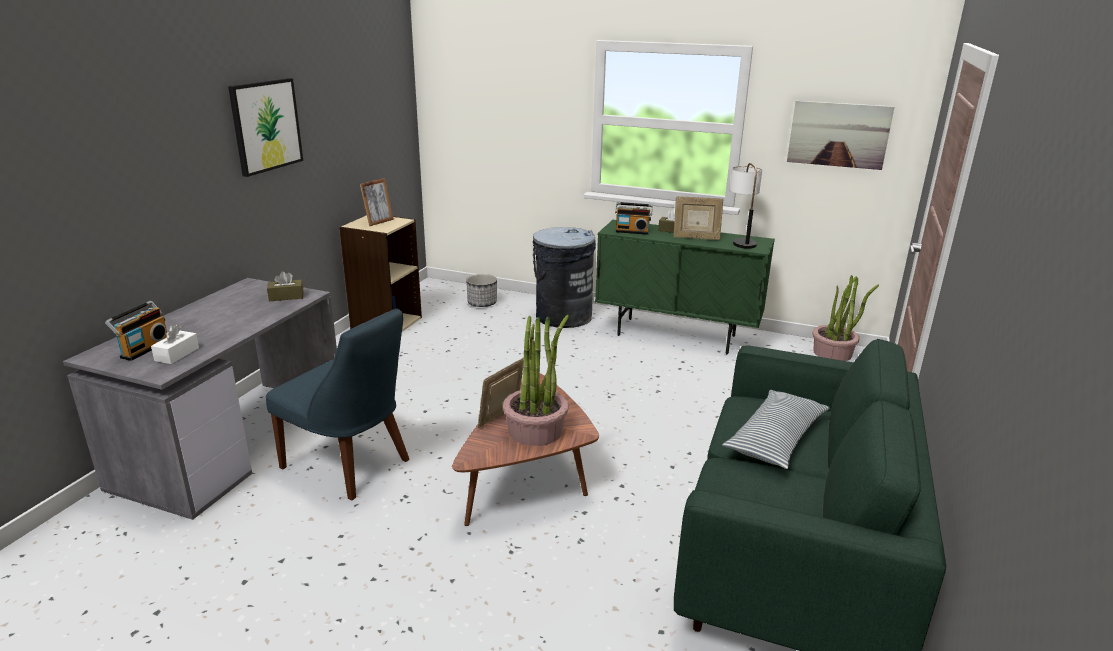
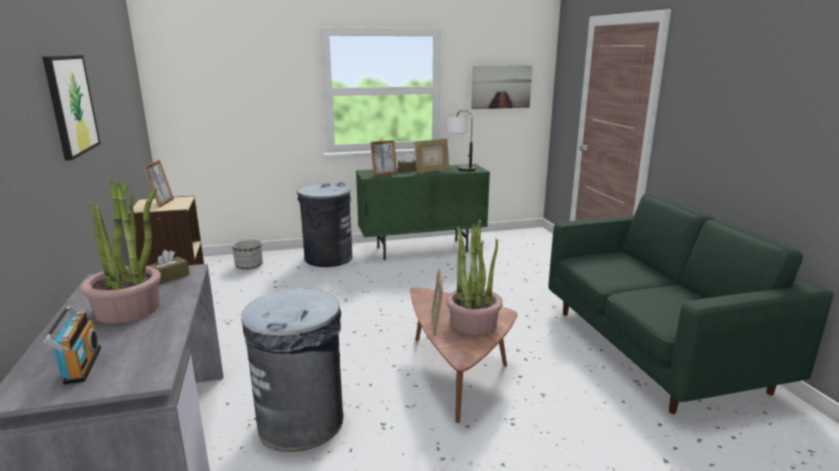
camera: 35 degrees left, 5 degrees down
white tissue box [151,324,199,364] -> none
blue chair [266,308,410,500] -> grey trash can [241,288,343,452]
radio [615,202,653,235] -> picture frame [370,140,397,176]
pillow [722,390,830,469] -> none
potted plant [812,275,879,361] -> potted plant moved to [81,181,161,323]

